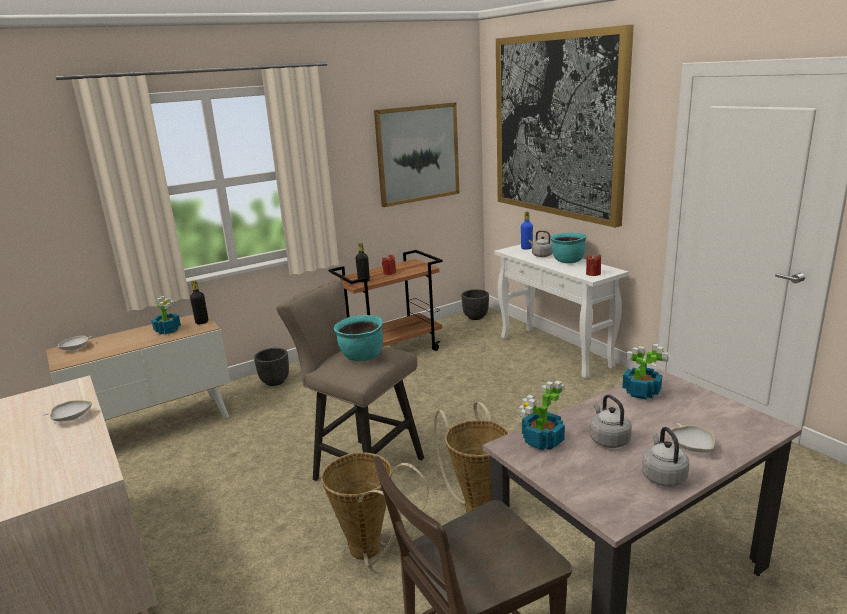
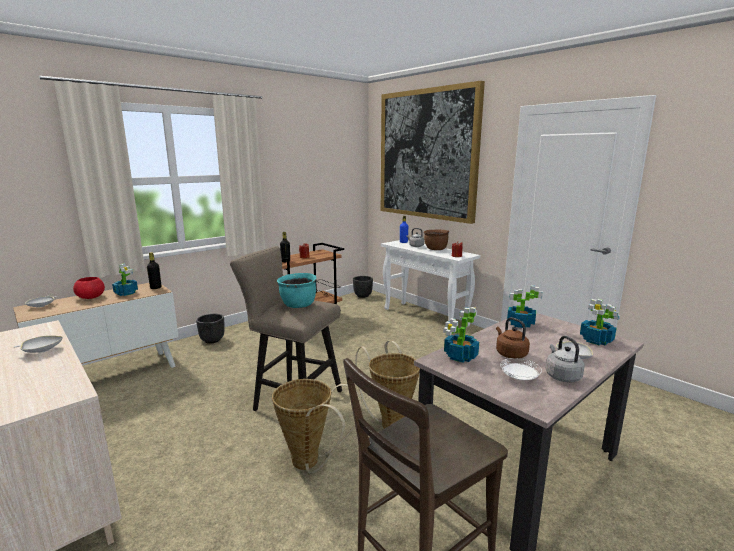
camera: 10 degrees left, 5 degrees down
picture [374,102,460,207] -> none
turquoise cooking pot [550,232,587,263] -> brown cooking pot [424,229,449,250]
grey kettle [590,394,632,448] -> brown kettle [496,317,530,358]
none -> red bowl [73,277,105,299]
none -> white plate [500,358,542,380]
none -> potted plant [580,299,620,345]

